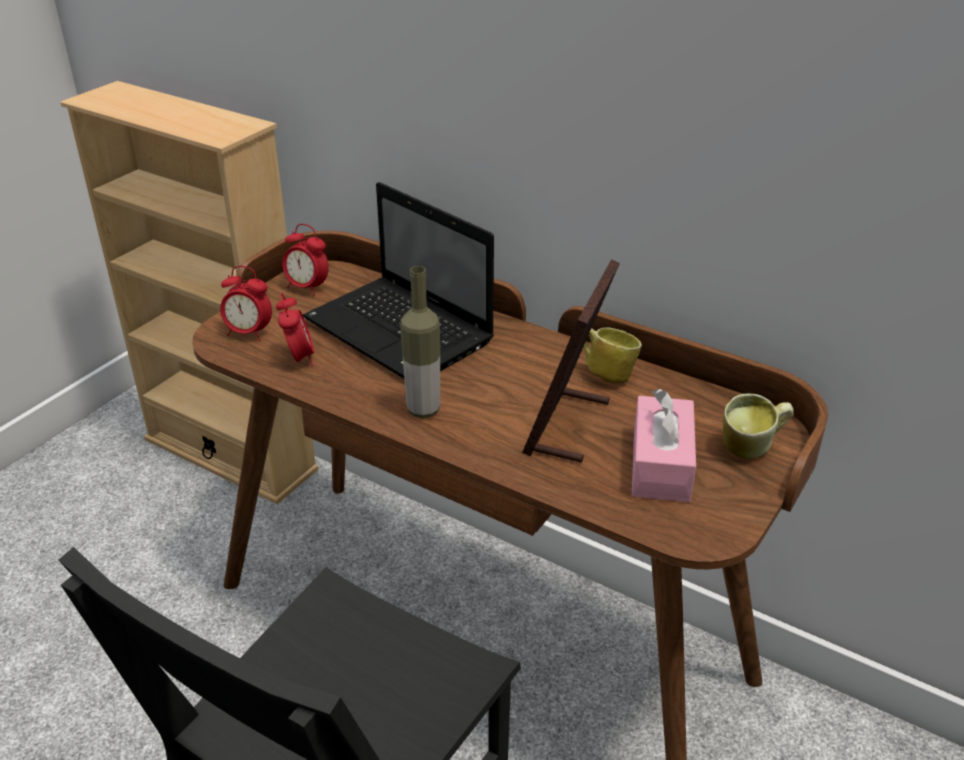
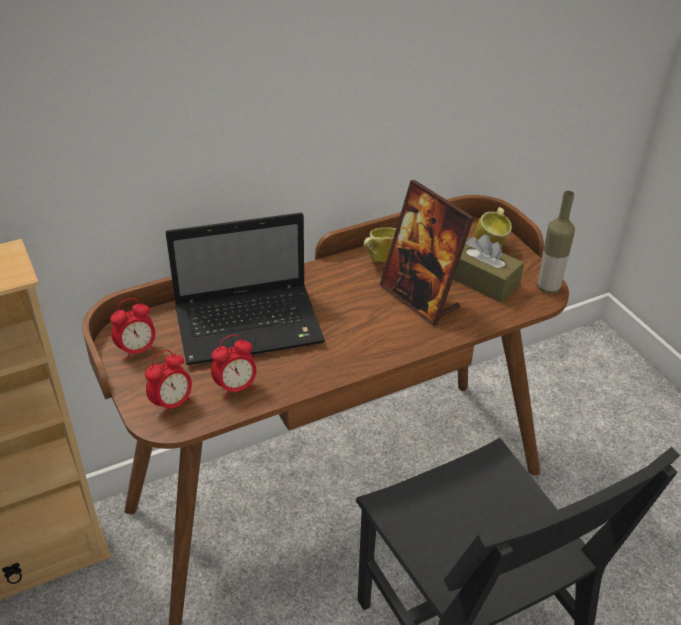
camera: 60 degrees left, 5 degrees up
alarm clock [276,293,314,366] -> alarm clock turned 135 degrees clockwise [211,335,256,399]
bottle [400,266,440,418] -> bottle moved to [537,191,575,294]
pink tissue box [632,389,696,502] -> brown tissue box [453,234,524,303]

